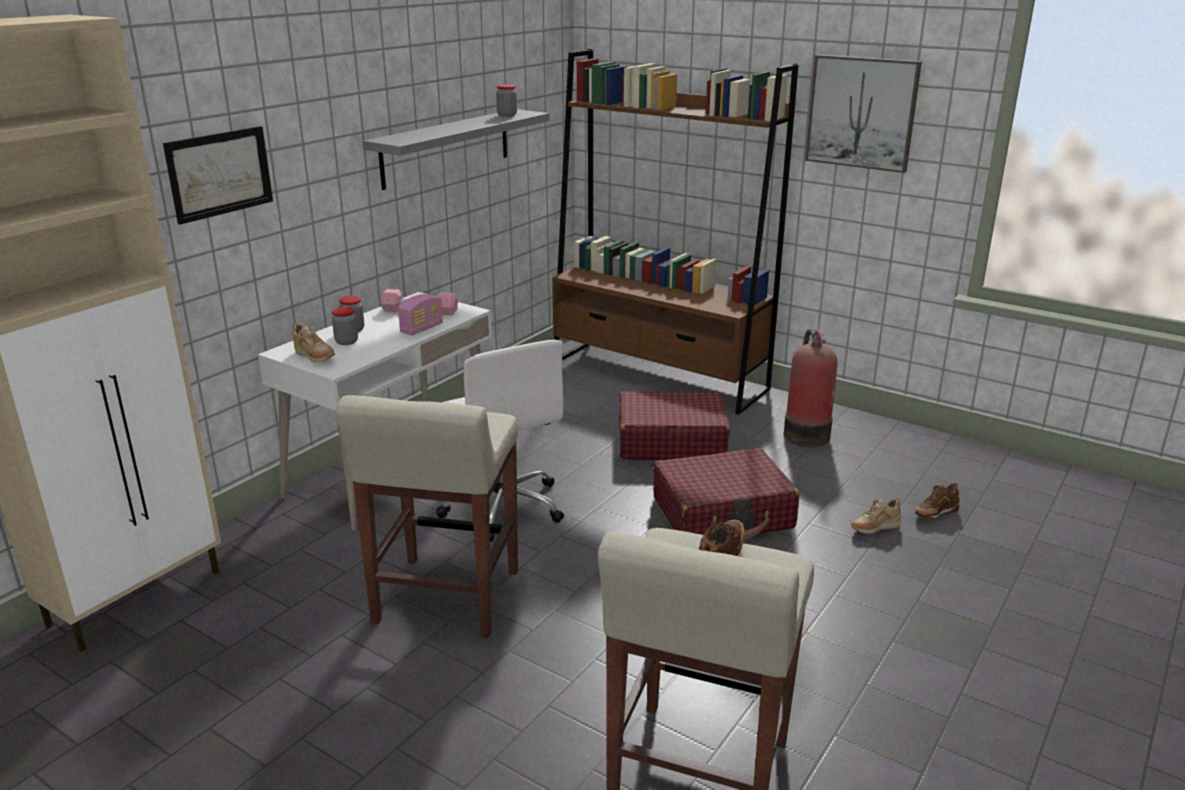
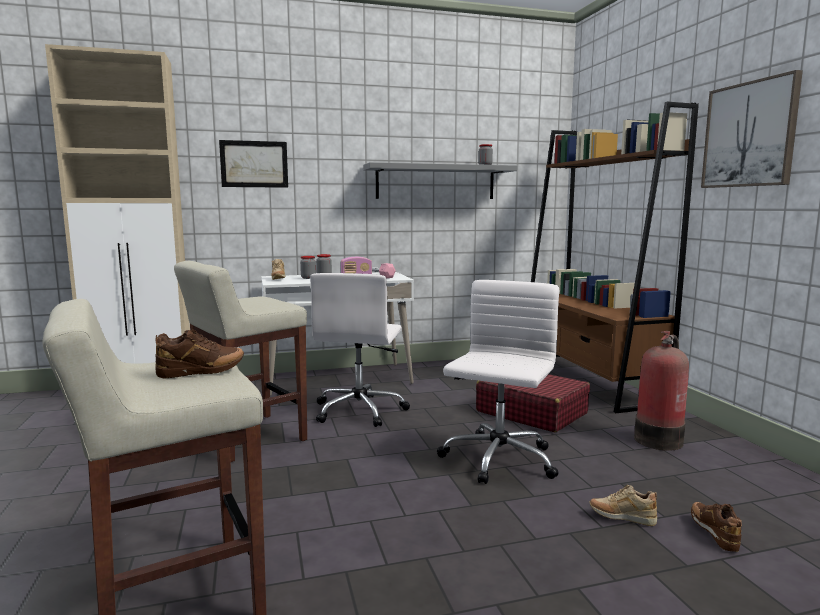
camera: 40 degrees right, 15 degrees down
red suitcase [653,448,799,540] -> white office chair [437,280,559,484]
brown shoe [915,483,959,519] -> brown shoe turned 75 degrees clockwise [691,502,742,552]

